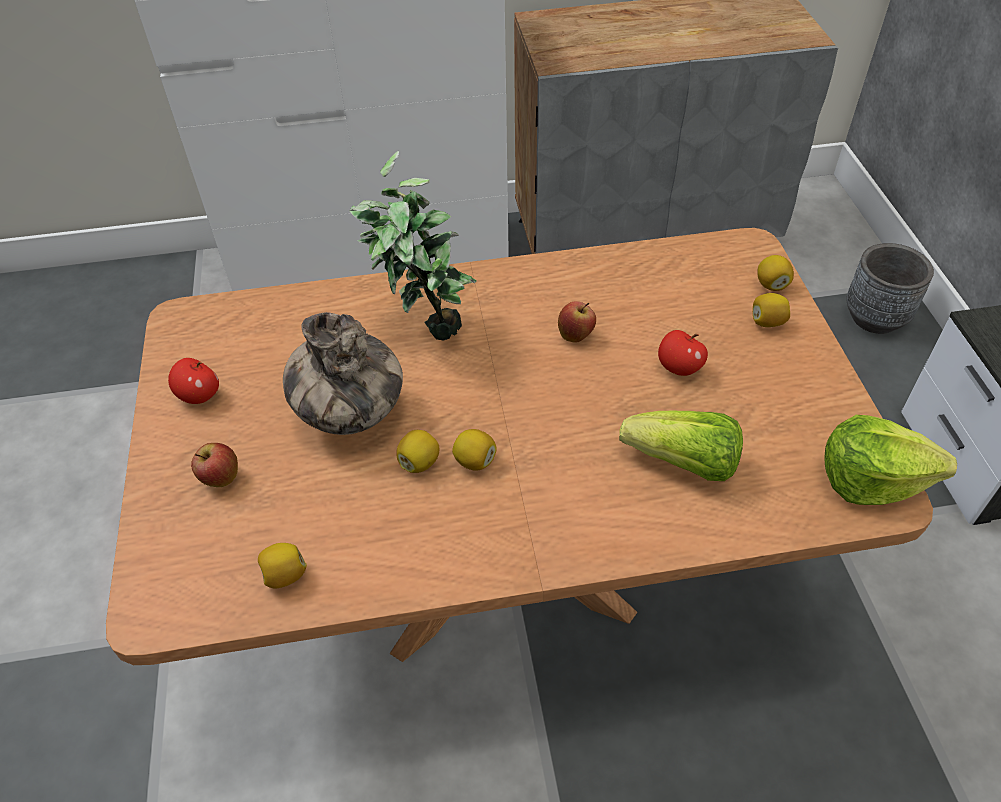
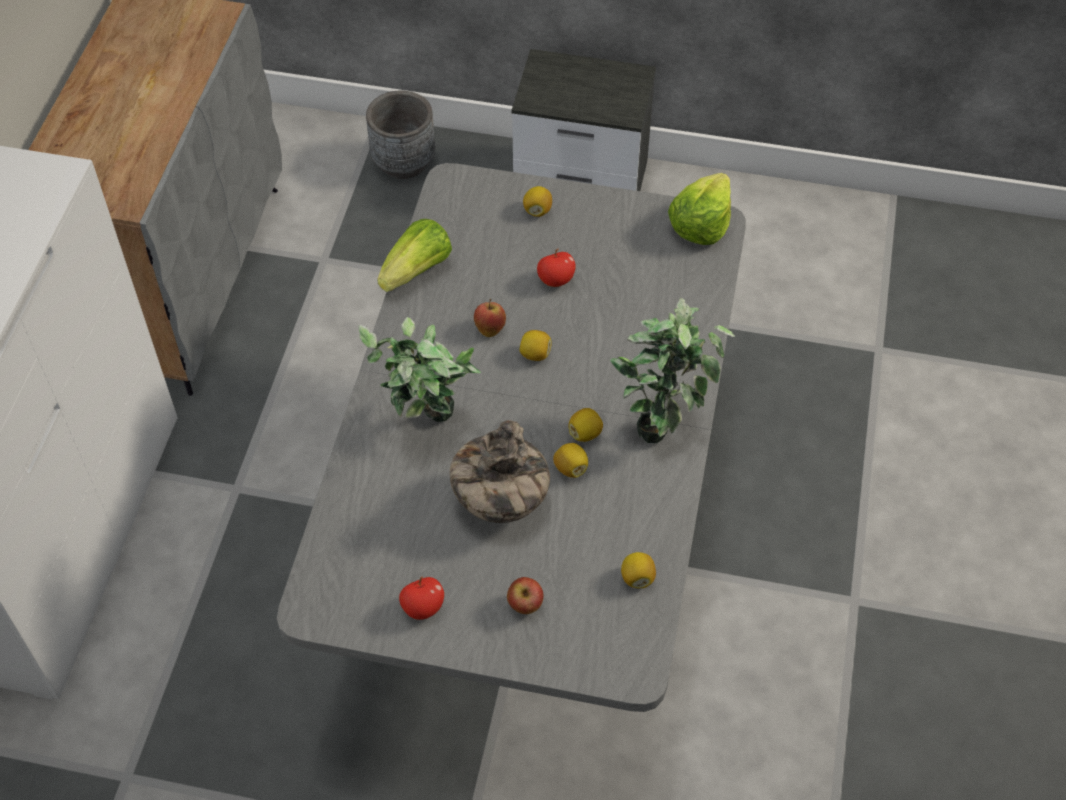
camera: 70 degrees left, 5 degrees up
brown dining table [106,228,933,665] -> grey dining table [277,163,746,712]
lettuce [619,411,743,481] -> lettuce moved to [377,219,452,292]
lemon [757,255,794,291] -> lemon moved to [519,330,552,361]
none -> potted plant [610,298,735,444]

